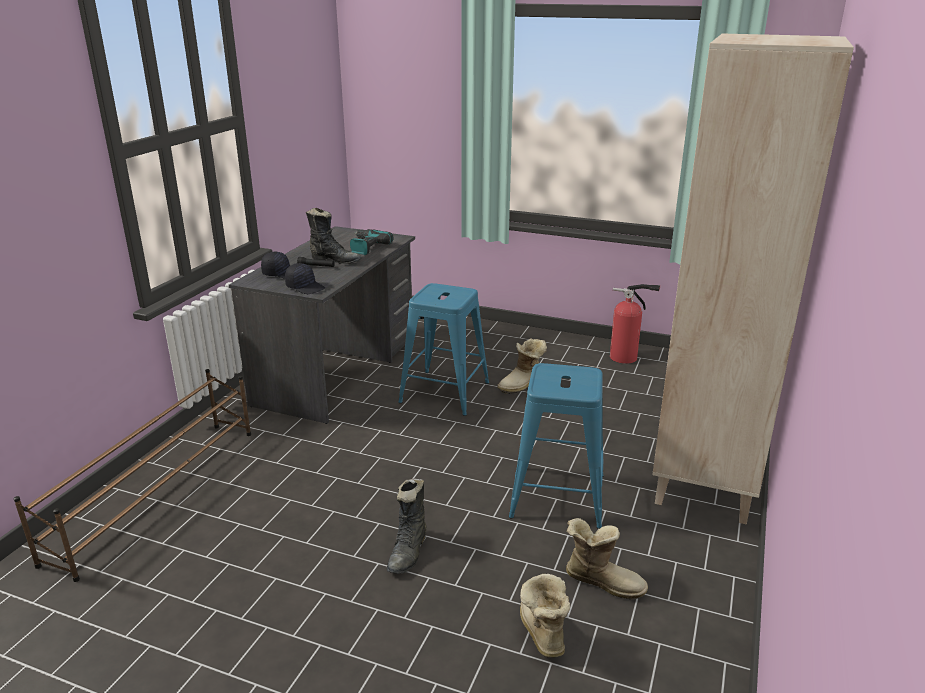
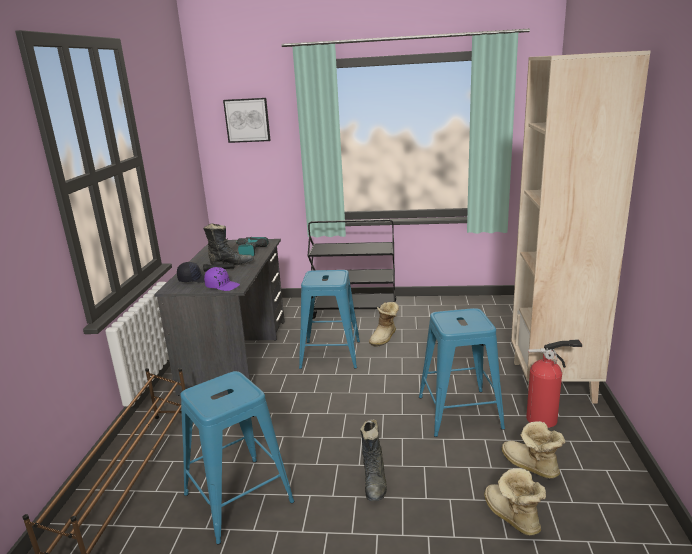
camera: 15 degrees left, 5 degrees down
black cap [285,263,325,294] -> purple cap [204,267,240,291]
boot [566,518,648,599] -> boot turned 135 degrees counterclockwise [502,421,565,479]
fire extinguisher [610,284,660,364] -> fire extinguisher moved to [526,339,582,428]
none -> blue stool [180,371,294,544]
none -> picture [223,98,271,143]
none -> black cart [308,219,396,319]

